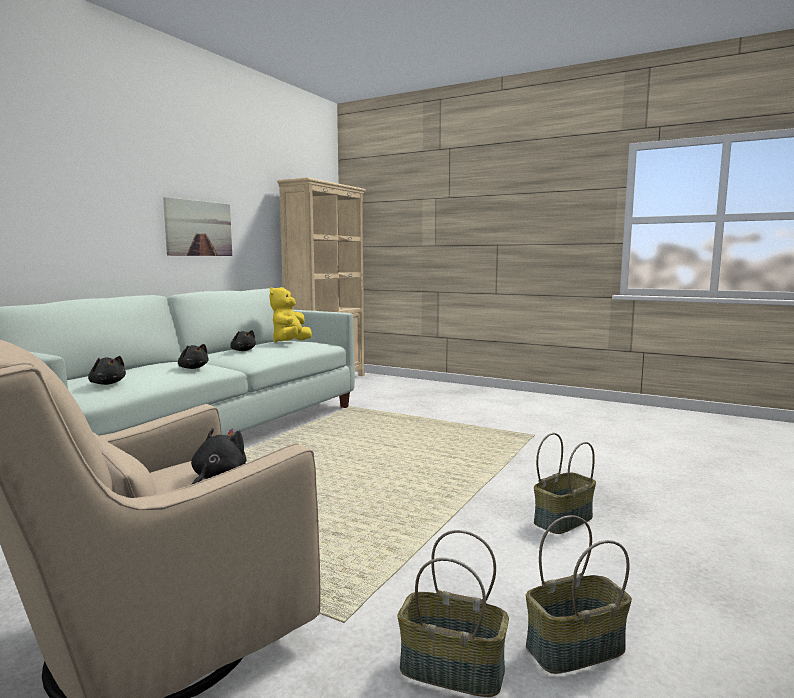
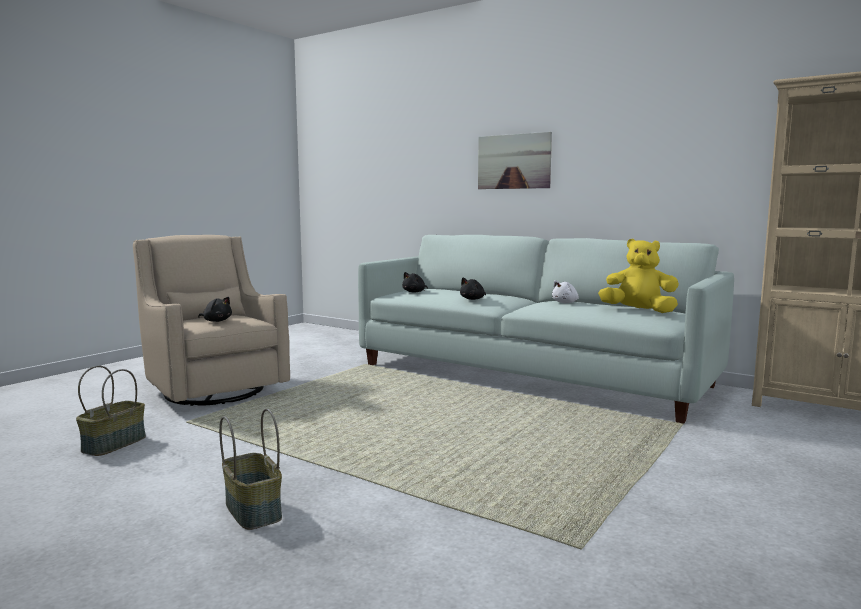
camera: 95 degrees right, 0 degrees up
picture [163,197,232,256] -> picture moved to [478,132,552,189]
black plush toy [230,330,256,351] -> white plush toy [552,280,579,303]
basket [526,515,632,674] -> none

